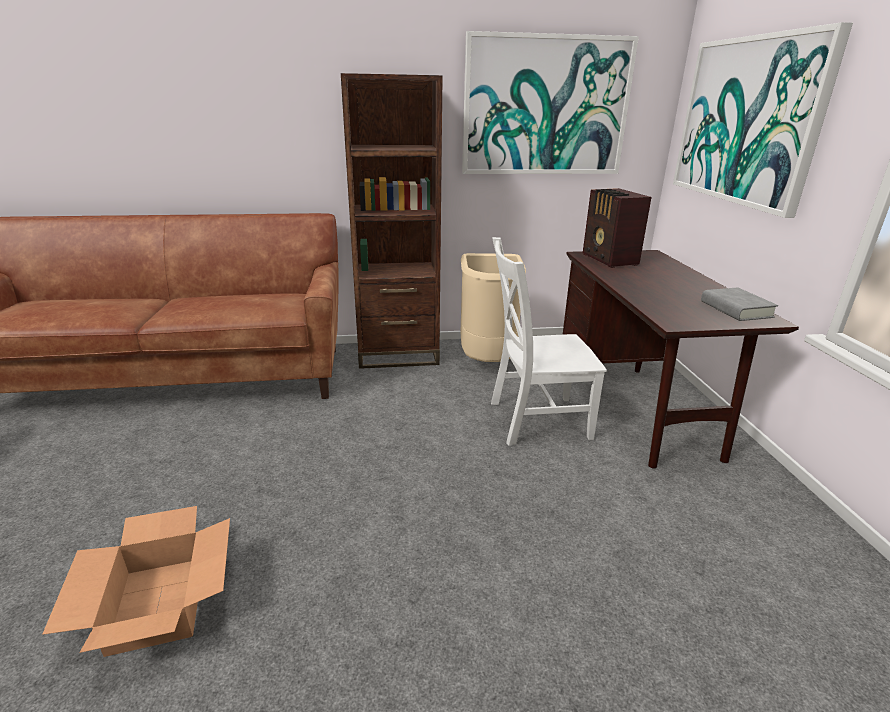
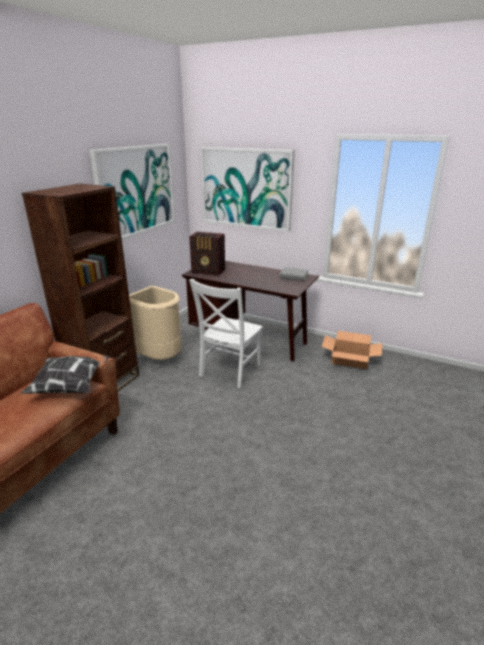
camera: 55 degrees left, 0 degrees up
cardboard box [42,506,230,657] -> cardboard box moved to [322,331,382,369]
none -> pillow [21,355,110,394]

